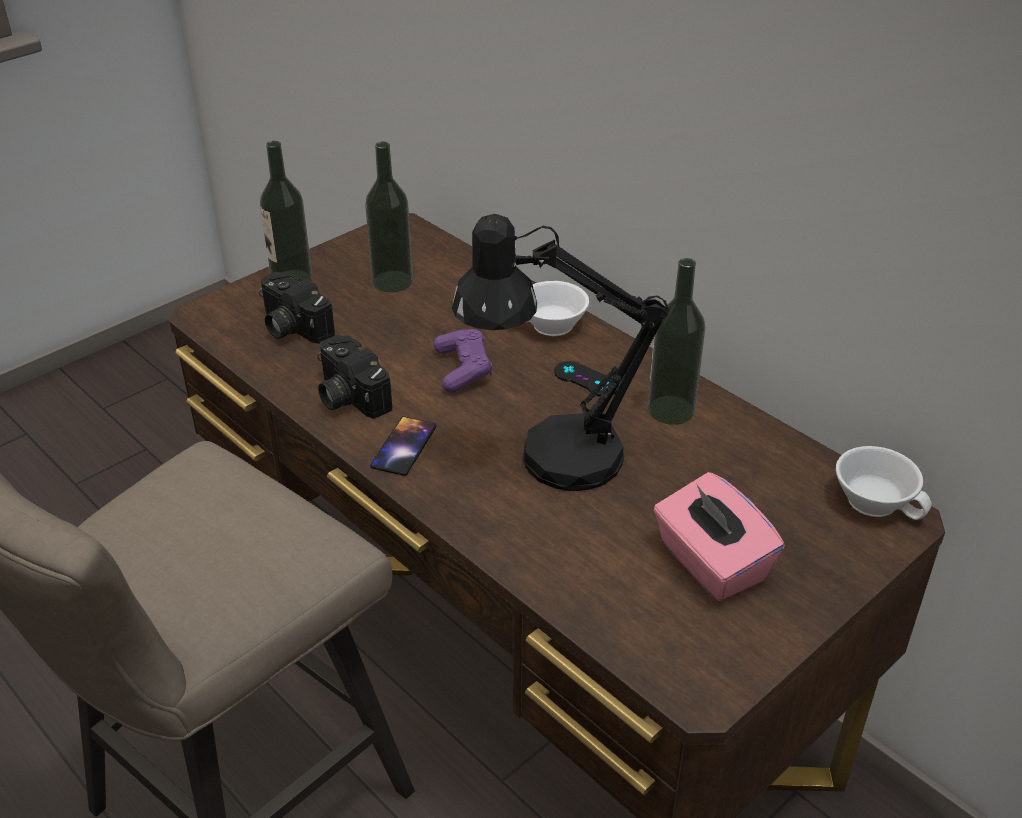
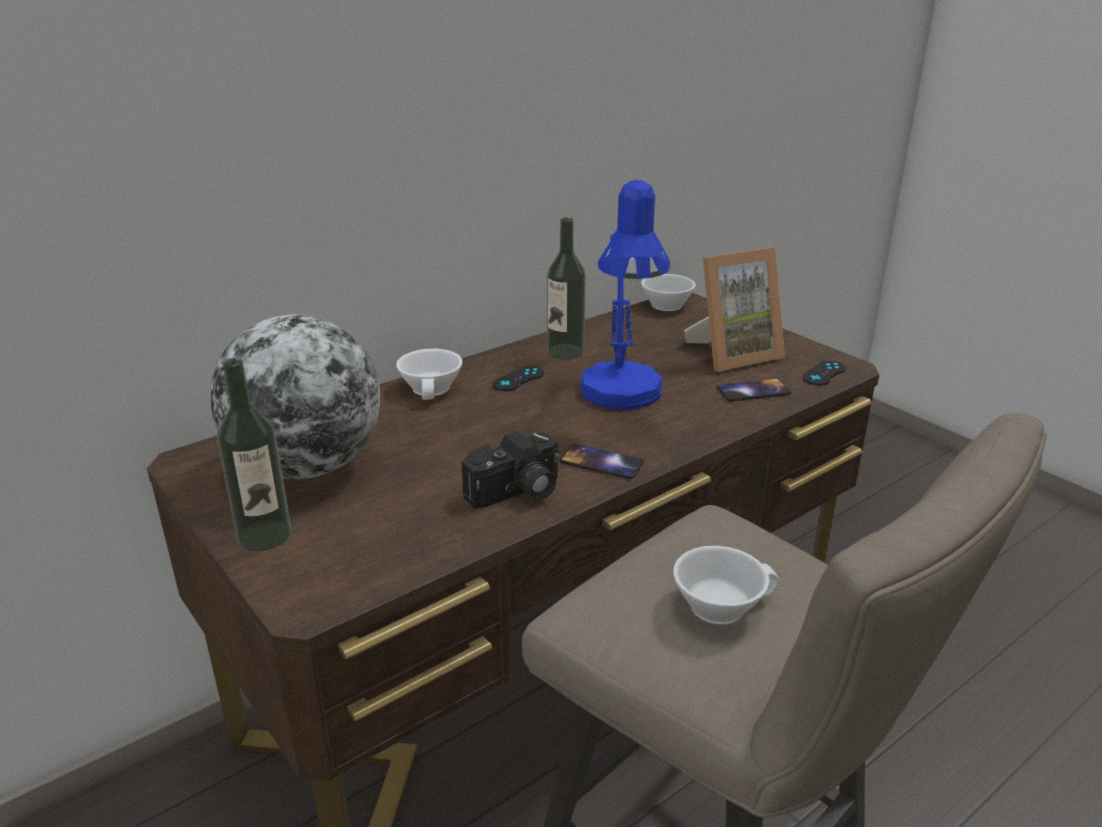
camera: 85 degrees left, 10 degrees down
camera [259,271,335,344] -> none
bottle [365,142,413,292] -> globe [210,314,380,479]
purple game controller [434,329,492,393] -> none
black table lamp [452,214,669,491] -> blue table lamp [581,180,670,410]
pink tissue box [653,472,785,601] -> picture frame [684,247,785,371]
none -> white cup [673,546,779,624]
none -> phone [716,379,791,402]
none -> black game controller [802,361,846,385]

